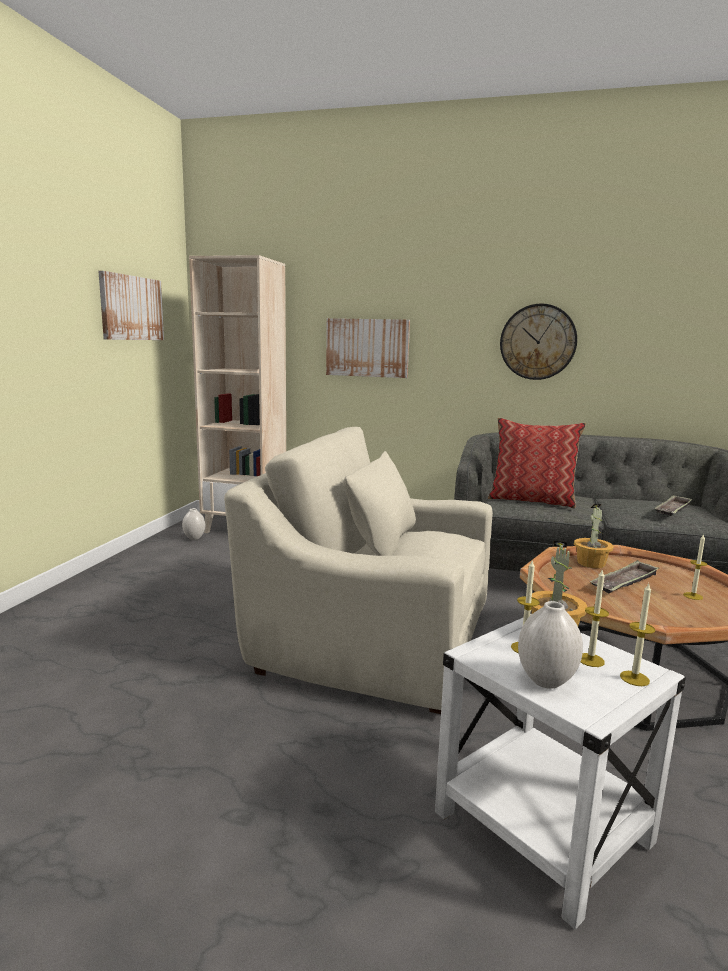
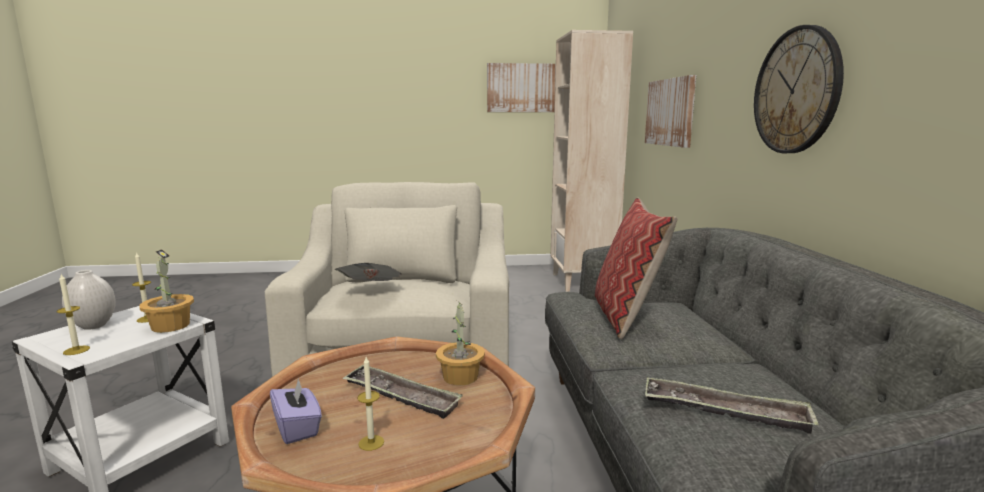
camera: 70 degrees right, 0 degrees up
white vase [182,508,205,540] -> none
candle [581,569,609,667] -> none
none -> purple tissue box [270,378,322,444]
none -> newspaper [335,263,402,281]

